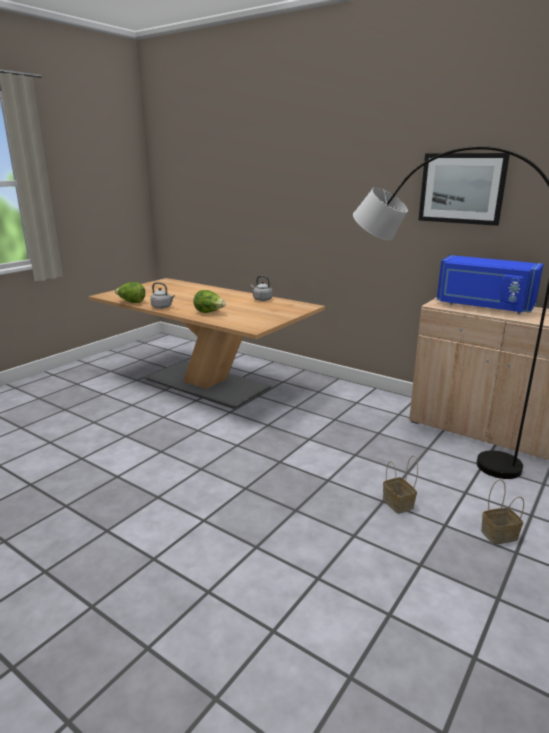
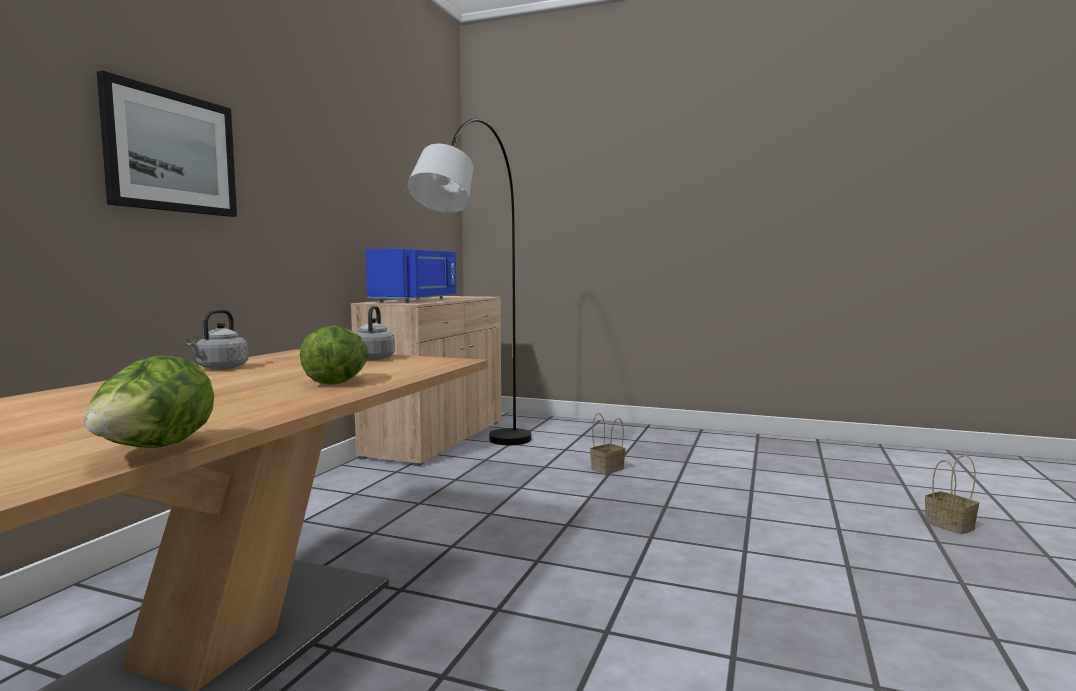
camera: 105 degrees left, 15 degrees down
grey kettle [150,282,175,309] -> grey kettle moved to [356,306,395,360]
picture [419,153,510,226] -> picture moved to [97,71,237,217]
basket [481,479,524,545] -> basket moved to [925,455,979,534]

